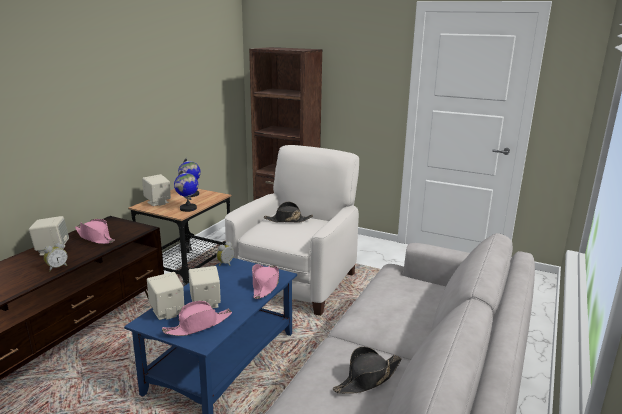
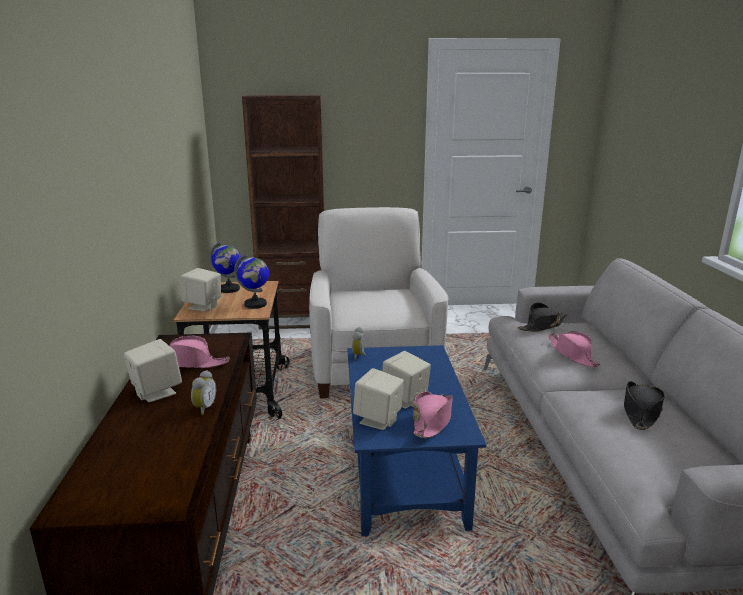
camera: 30 degrees left, 0 degrees up
pink hat [252,264,279,299] -> pink hat moved to [548,331,601,367]
black hat [264,202,313,223] -> black hat moved to [517,302,568,332]

